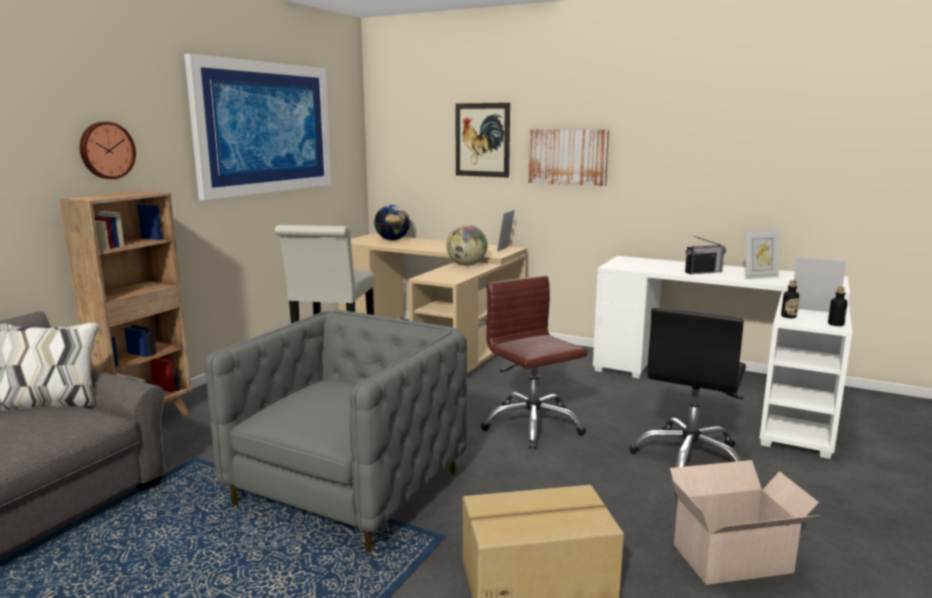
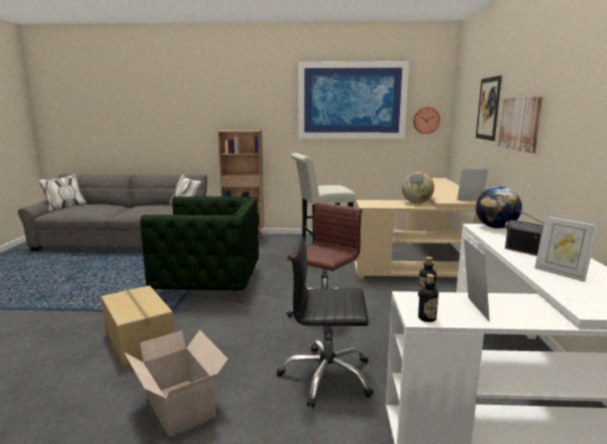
camera: 65 degrees right, 0 degrees up
wall clock [80,122,136,179] -> wall clock moved to [413,107,440,134]
grey armchair [204,310,467,553] -> green armchair [140,196,259,302]
globe [374,205,410,240] -> globe moved to [476,186,522,228]

